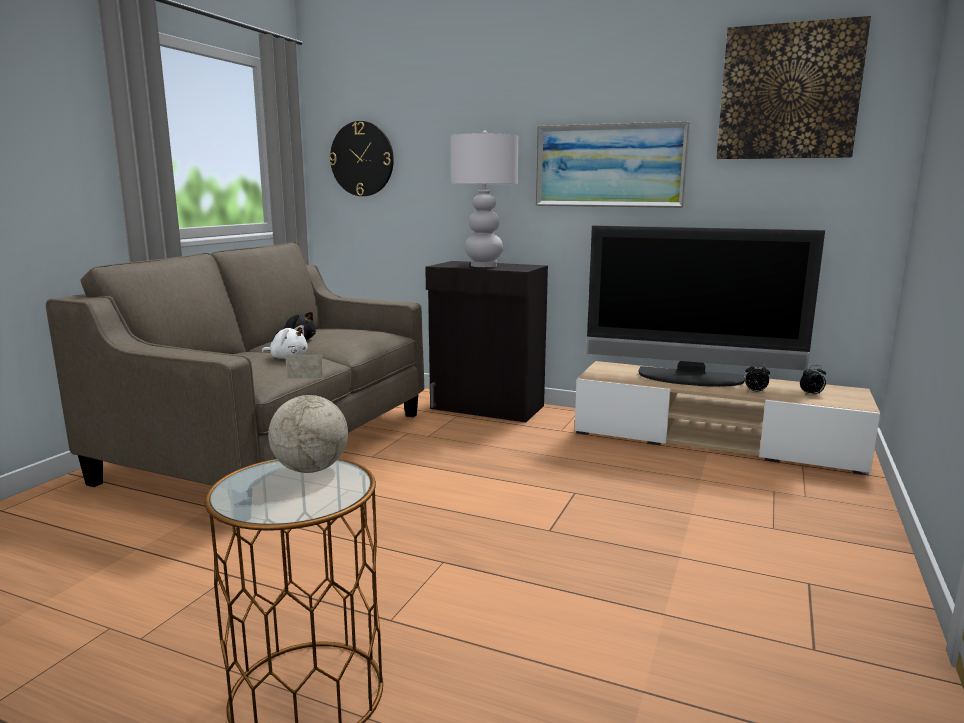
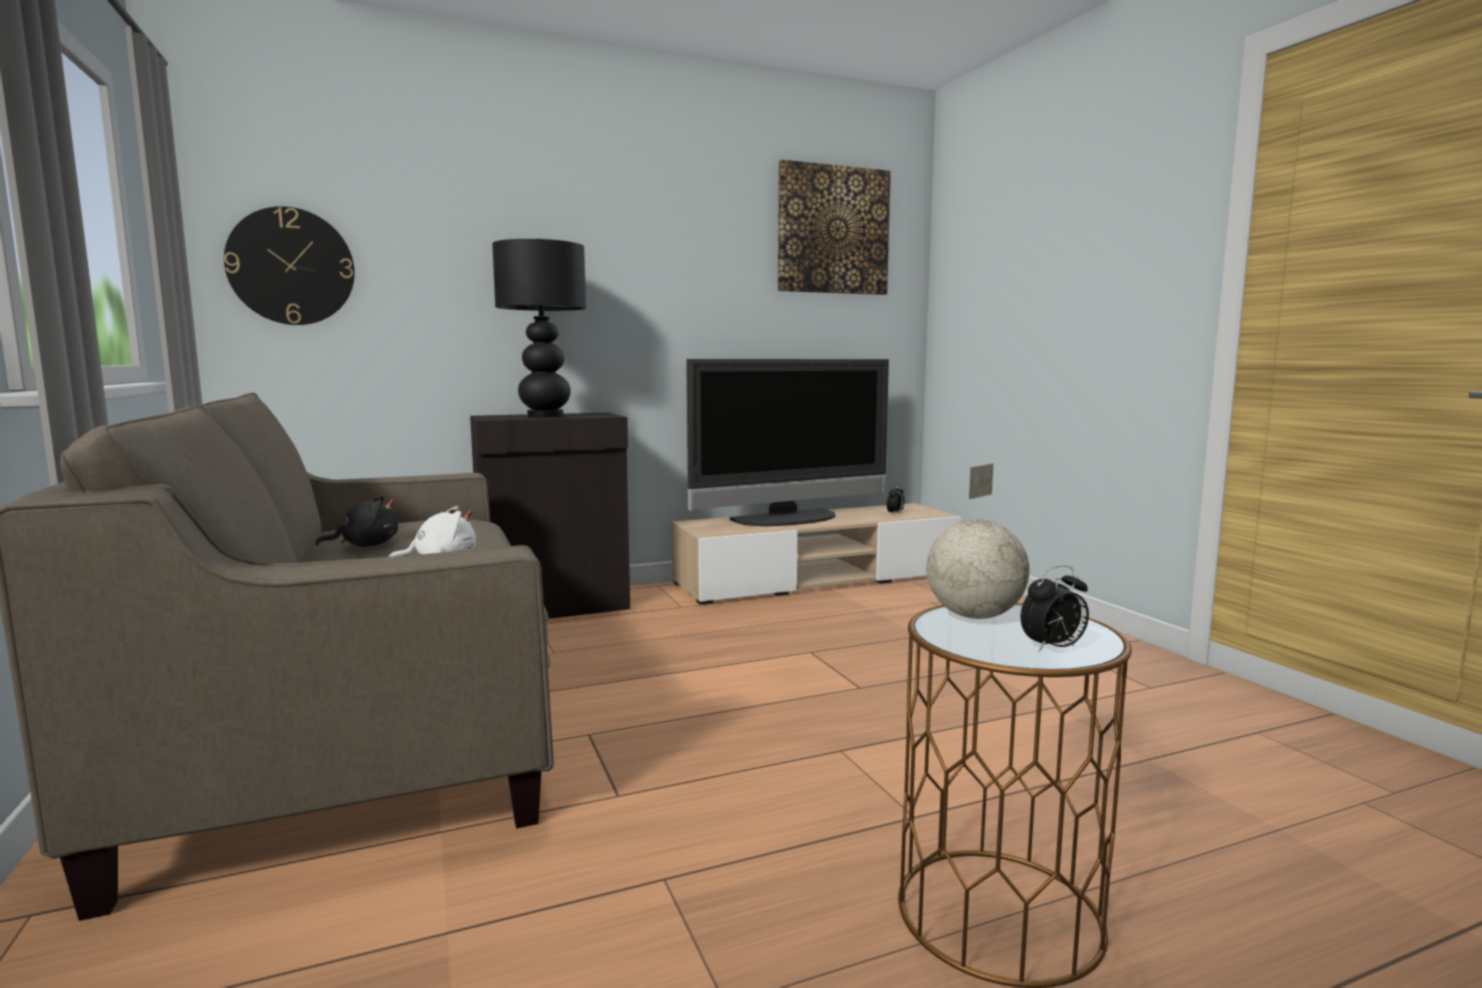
camera: 45 degrees left, 5 degrees down
white table lamp [451,131,518,267] -> black table lamp [492,238,586,417]
picture [536,121,690,208] -> none
alarm clock [745,363,770,393] -> alarm clock moved to [1021,565,1089,652]

